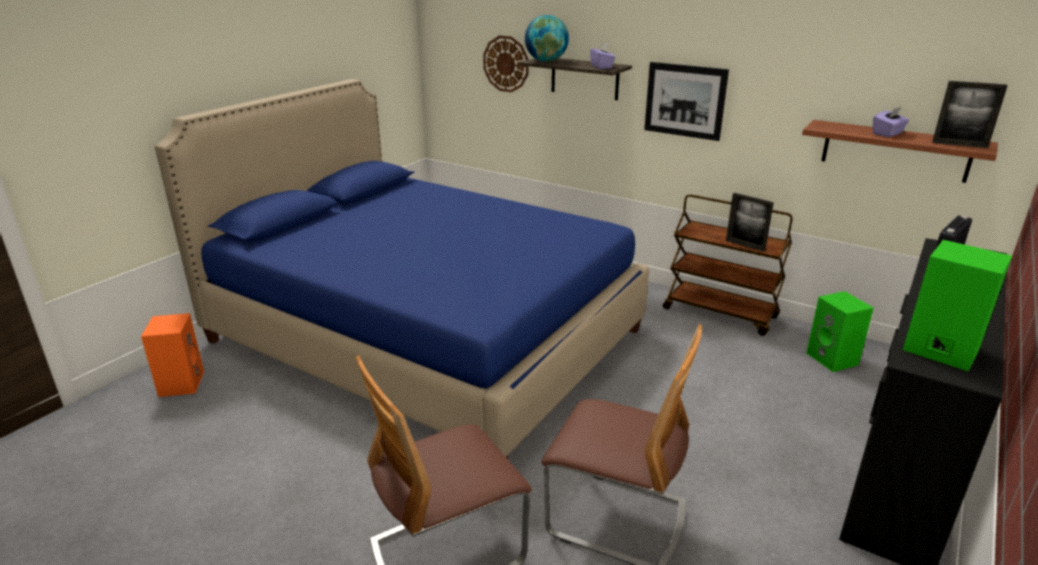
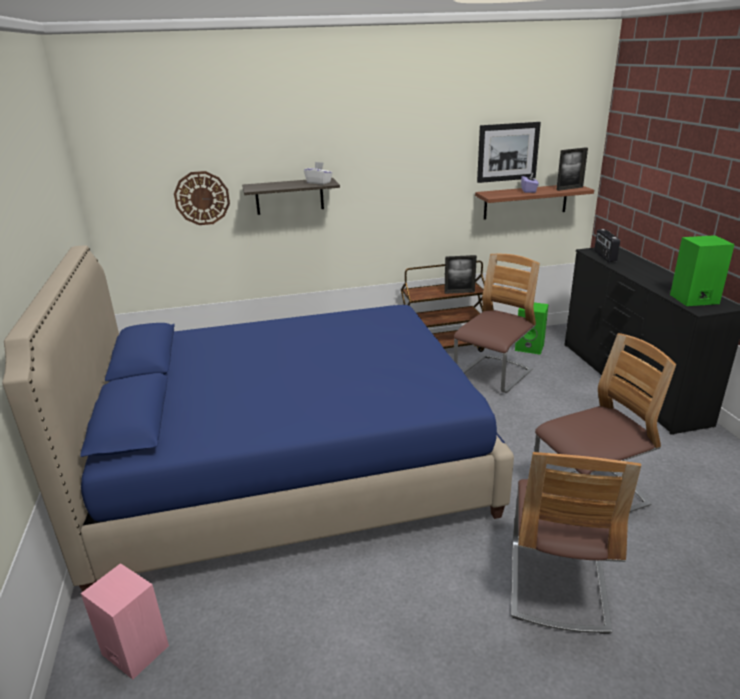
camera: 45 degrees left, 0 degrees up
orange speaker [141,313,204,397] -> pink speaker [81,563,169,680]
globe [525,15,569,62] -> none
purple tissue box [590,43,615,69] -> white tissue box [304,162,333,185]
picture [644,62,729,141] -> picture moved to [477,122,541,183]
none -> chair [454,254,540,393]

